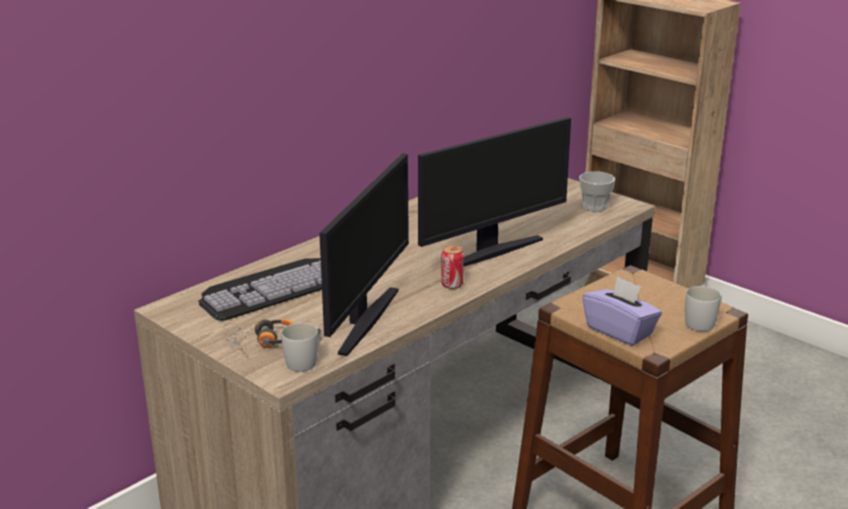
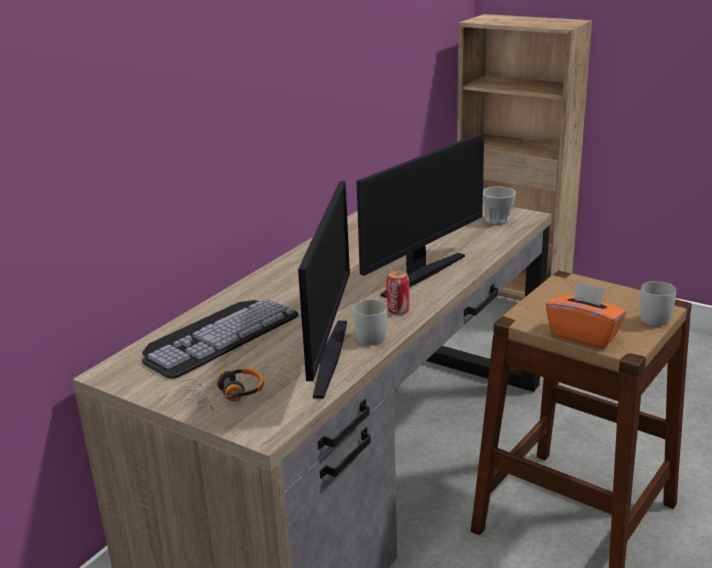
camera: 10 degrees left, 0 degrees up
white mug [281,323,322,372] -> white mug moved to [353,300,387,345]
purple tissue box [582,276,662,346] -> orange tissue box [546,281,626,349]

